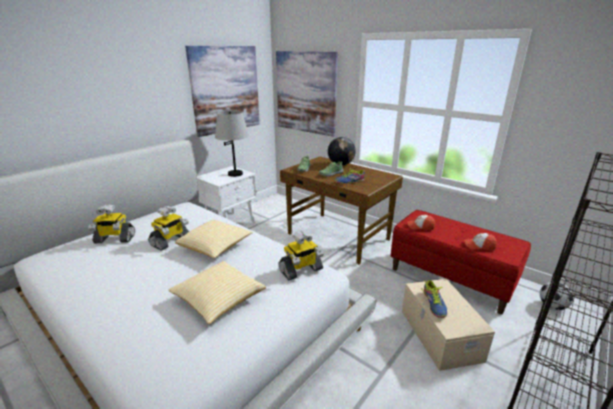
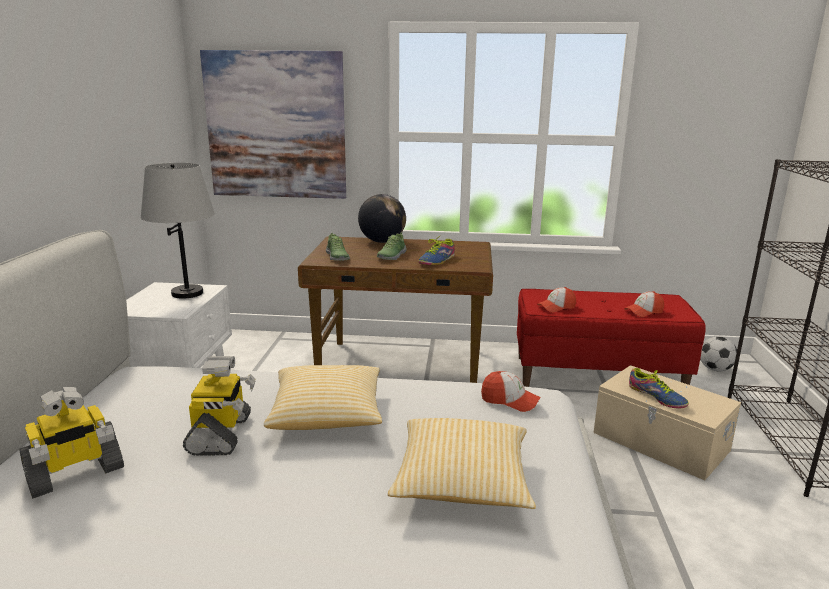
camera: 35 degrees left, 5 degrees down
picture [185,46,260,137] -> none
toy robot [279,231,324,281] -> cap [481,371,541,412]

